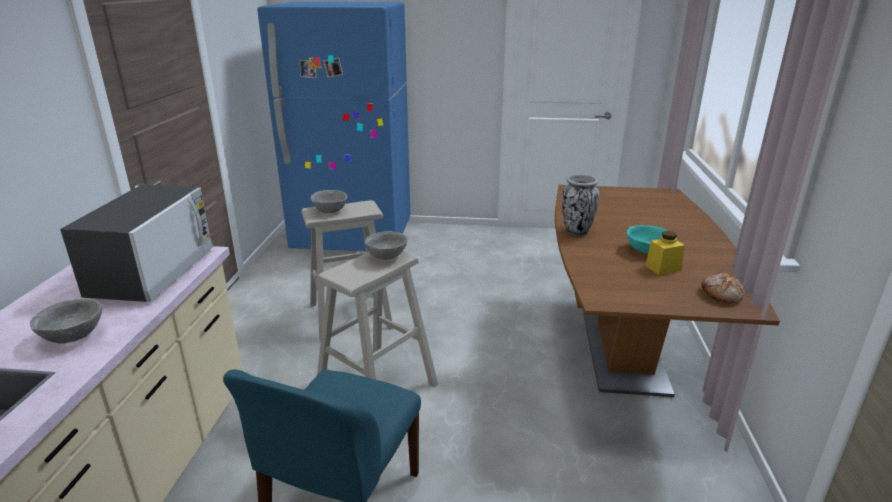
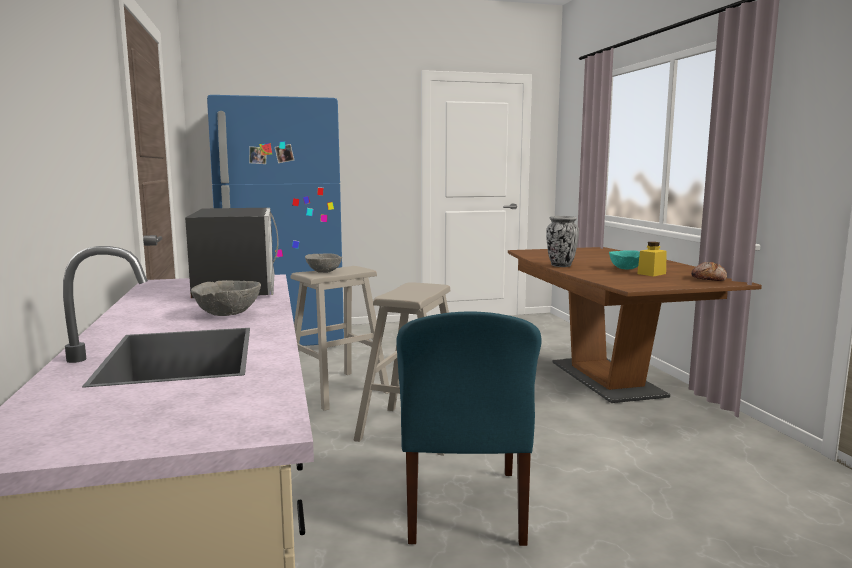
camera: 20 degrees left, 15 degrees down
grey bowl [364,231,408,260] -> none

